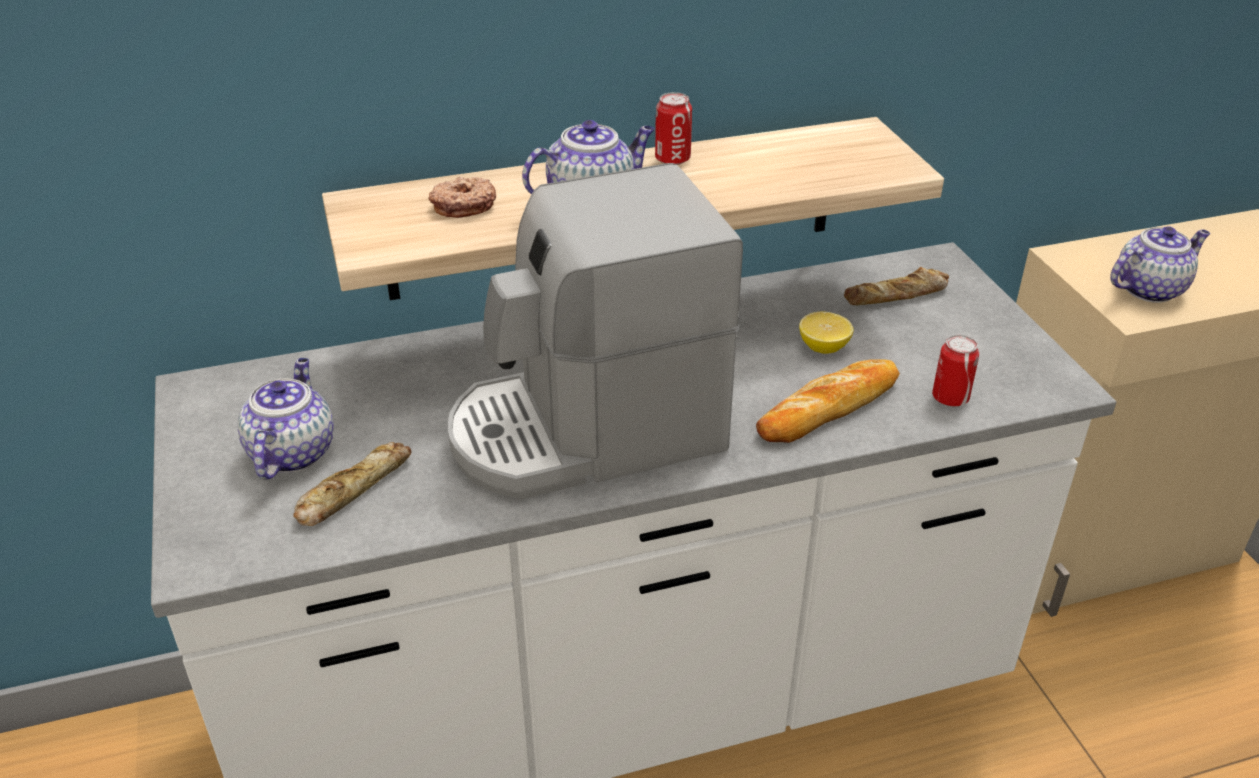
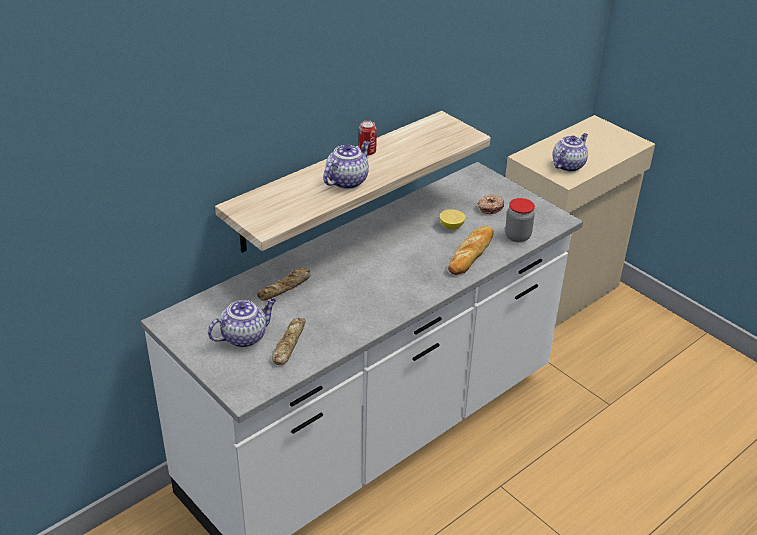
camera: 25 degrees left, 0 degrees up
teapot [238,358,334,479] -> teapot turned 75 degrees clockwise [208,298,276,348]
donut [429,176,496,218] -> donut moved to [478,194,504,214]
coffee machine [448,163,743,499] -> none
bread [844,267,949,305] -> bread moved to [257,268,311,301]
can [932,335,979,406] -> jar [505,198,535,242]

